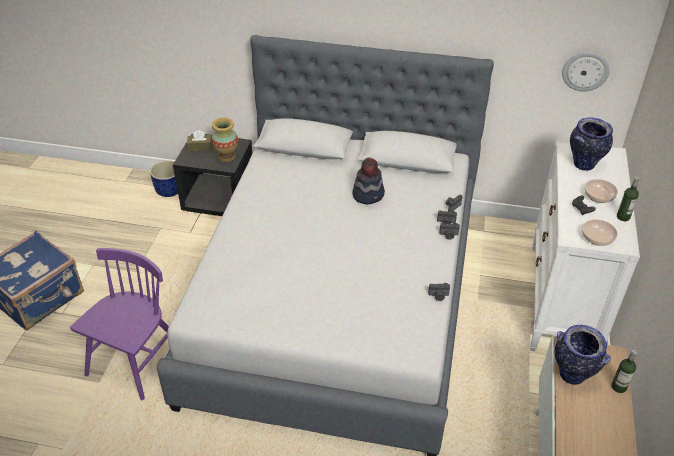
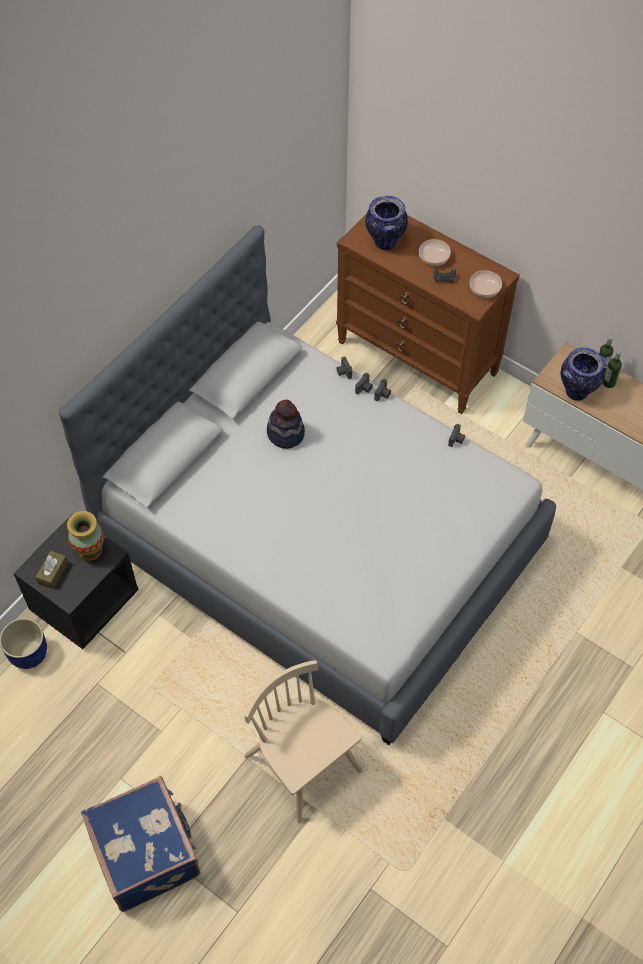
camera: 65 degrees left, 15 degrees up
purple chair [70,248,169,400] -> beige chair [244,660,362,823]
white dresser [530,140,640,351] -> brown dresser [336,215,520,414]
wall clock [562,52,610,91] -> none
bottle [617,177,639,221] -> bottle moved to [603,351,622,388]

